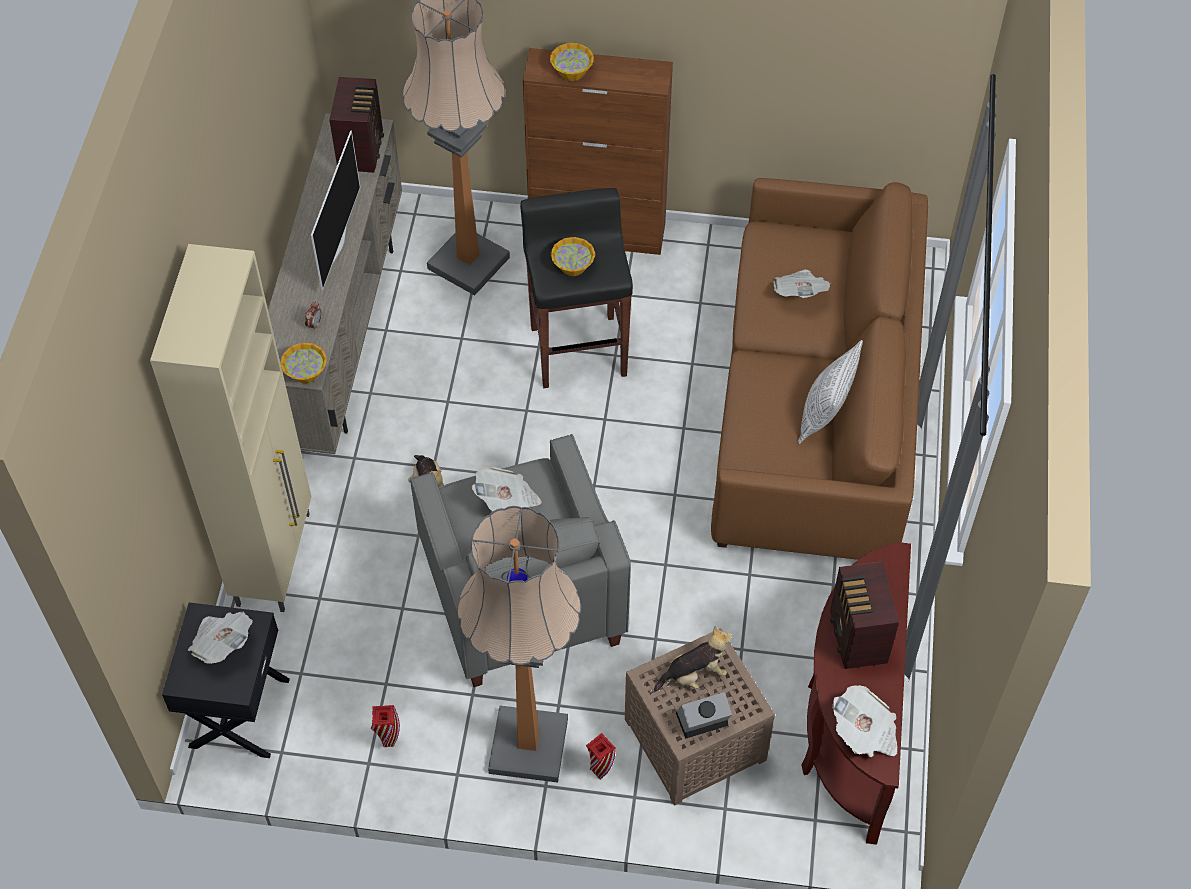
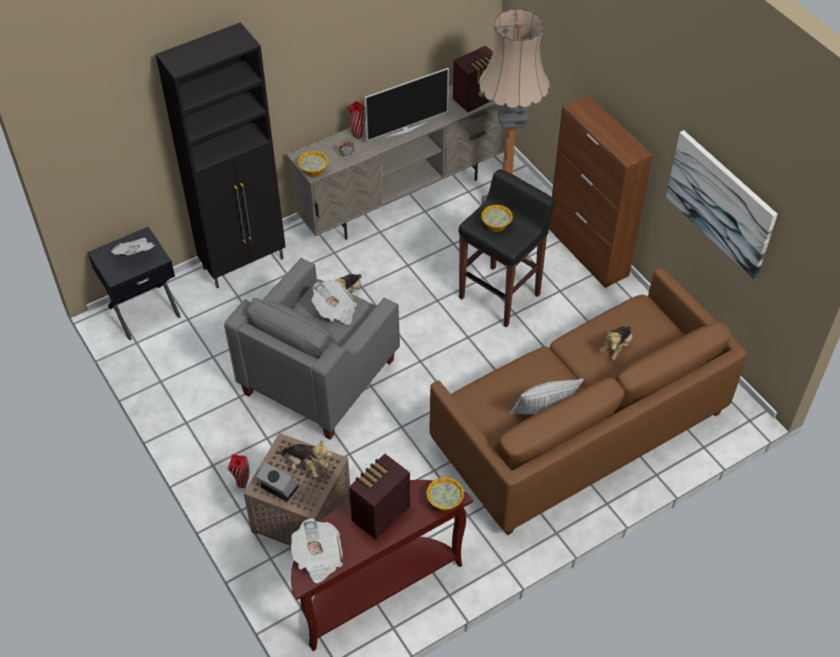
camera: 50 degrees right, 5 degrees down
beige cabinet [150,244,311,612] -> black cabinet [156,22,286,288]
red vase [371,705,400,747] -> red vase moved to [347,101,365,139]
floor lamp [457,506,581,783] -> none
bowl [550,43,594,81] -> bowl moved to [427,477,464,511]
newspaper [773,270,831,298] -> plush toy [600,326,633,360]
none -> picture [666,130,778,280]

